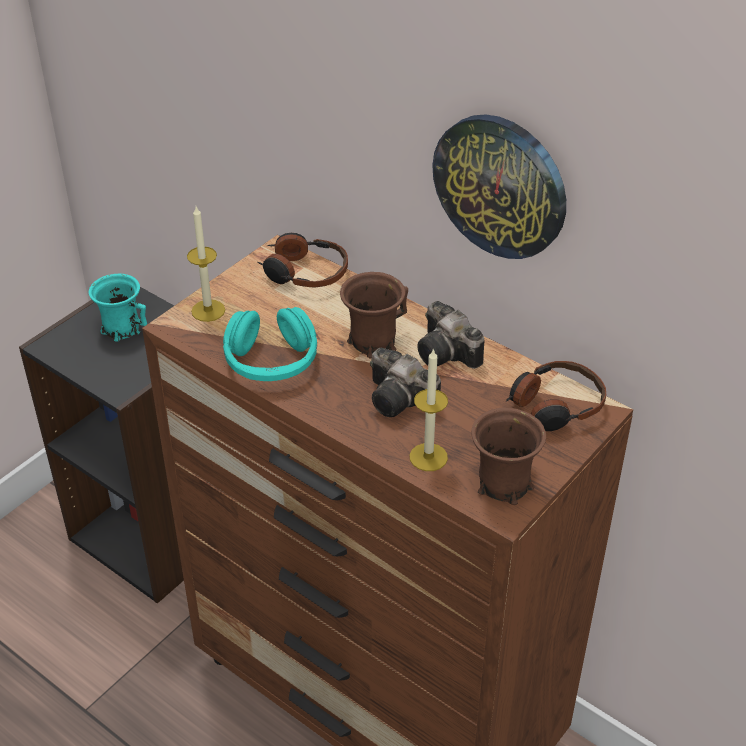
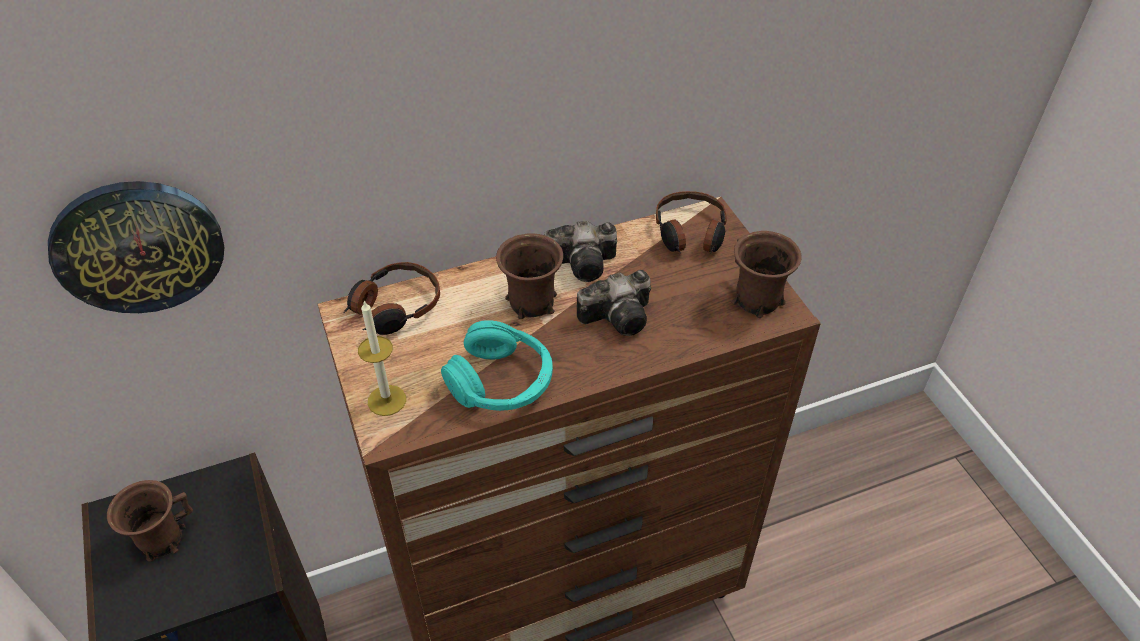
camera: 60 degrees left, 5 degrees up
turquoise mug [89,273,147,342] -> brown mug [107,480,193,562]
candle [410,348,448,471] -> none
wall clock [432,114,566,259] -> wall clock moved to [48,181,224,313]

